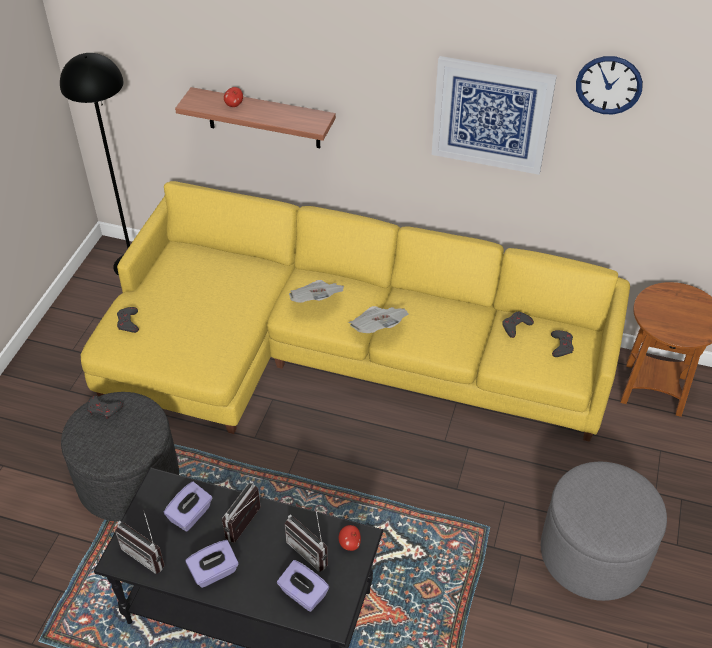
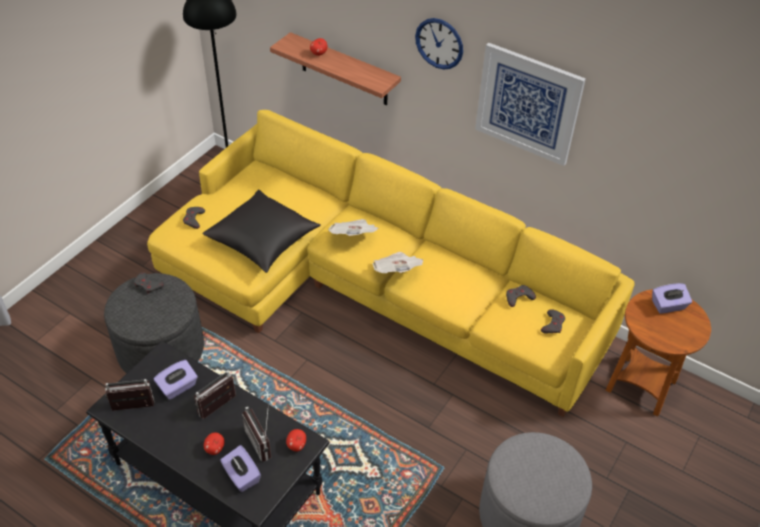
camera: 15 degrees right, 0 degrees up
radio [115,510,165,574] -> radio turned 120 degrees clockwise [105,379,155,411]
purple tissue box [186,540,239,588] -> purple tissue box moved to [652,283,692,314]
wall clock [576,56,643,114] -> wall clock moved to [415,18,463,69]
none -> black pillow [202,190,321,273]
none -> apple [204,432,225,455]

